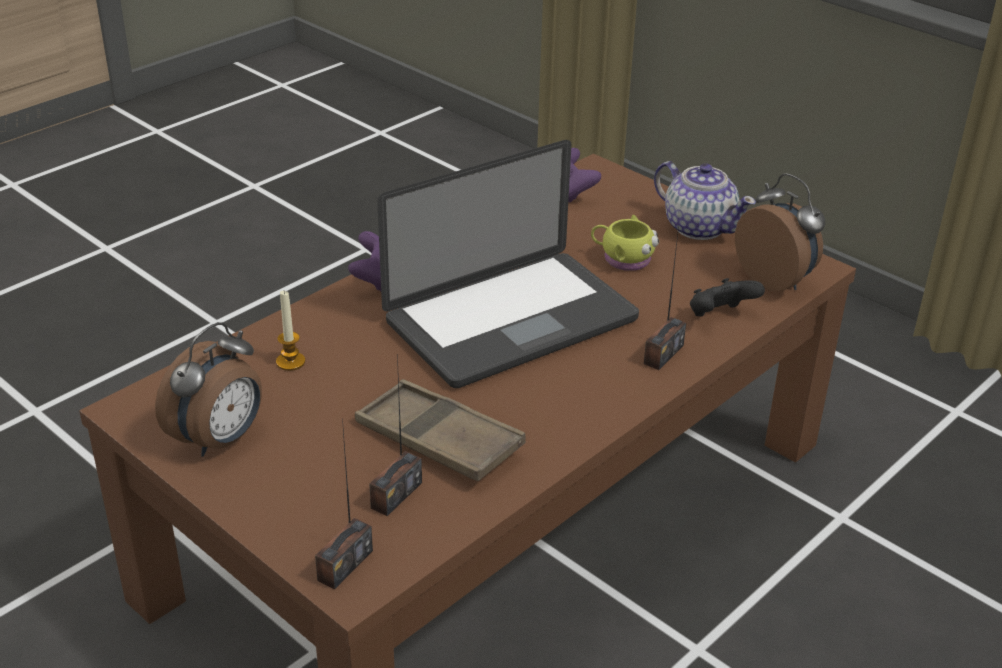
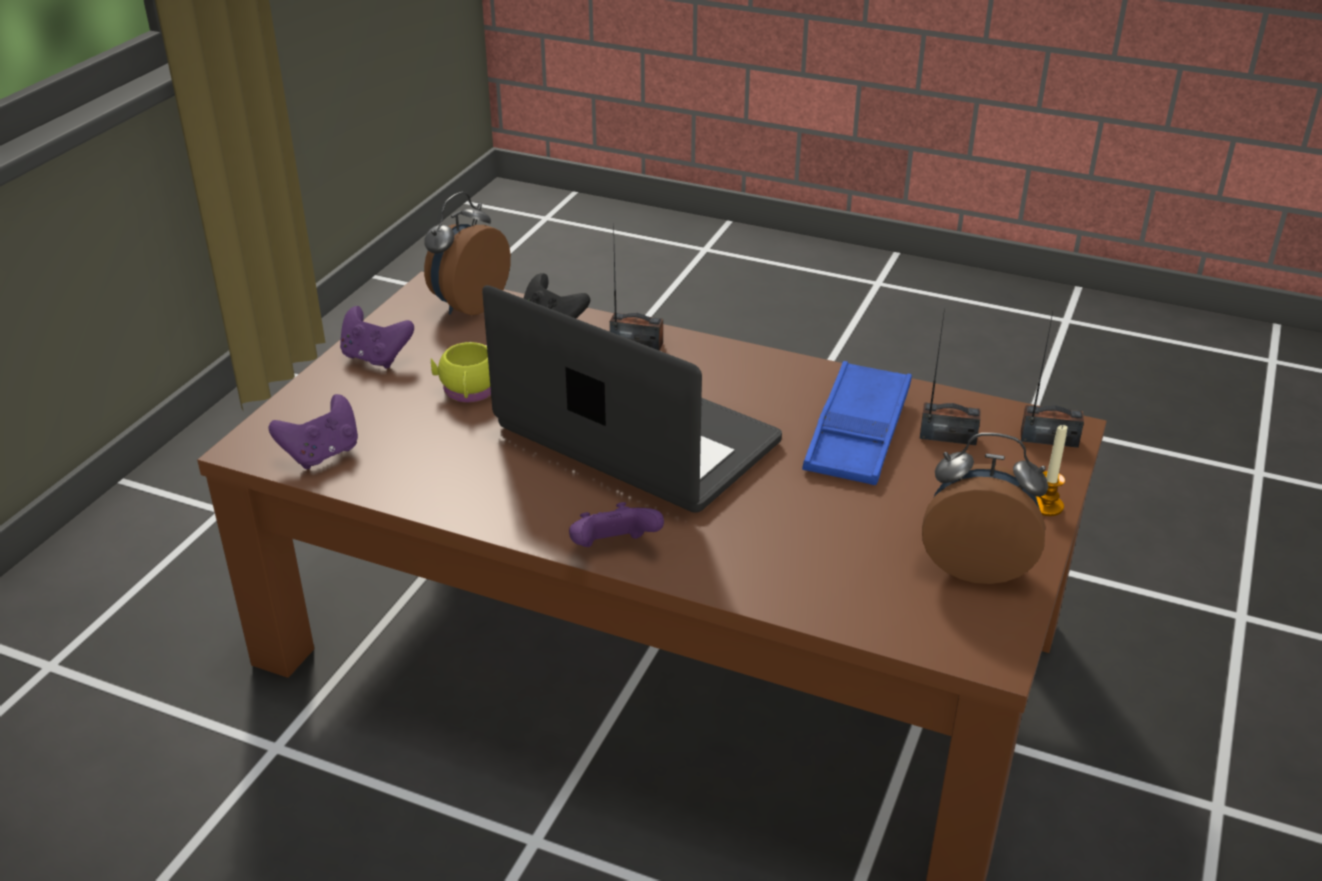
camera: 110 degrees left, 0 degrees up
candle [276,291,305,371] -> candle moved to [1036,425,1068,516]
brown tray [355,379,526,481] -> blue tray [802,361,912,485]
teapot [654,161,756,240] -> purple game controller [340,306,414,368]

